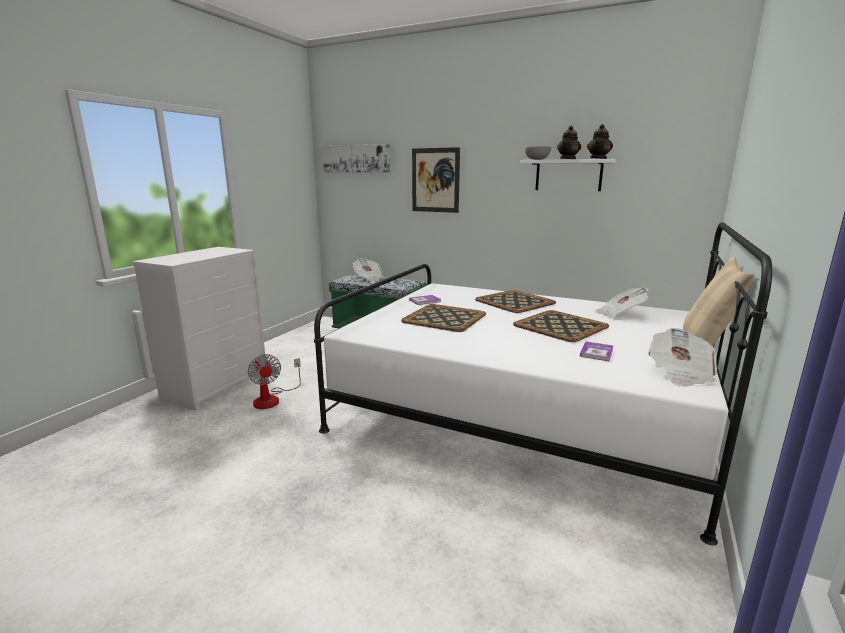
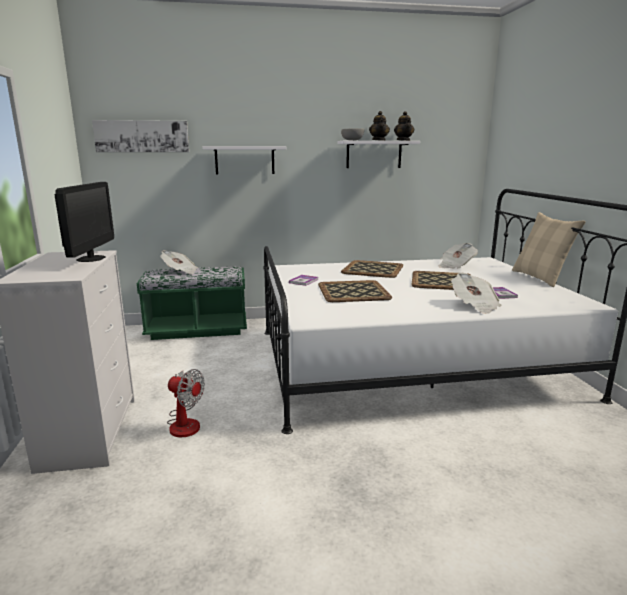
camera: 35 degrees left, 0 degrees up
picture [412,147,460,213] -> white shelf [202,146,287,175]
newspaper [648,328,717,387] -> newspaper moved to [451,273,502,314]
none -> monitor [54,182,114,262]

